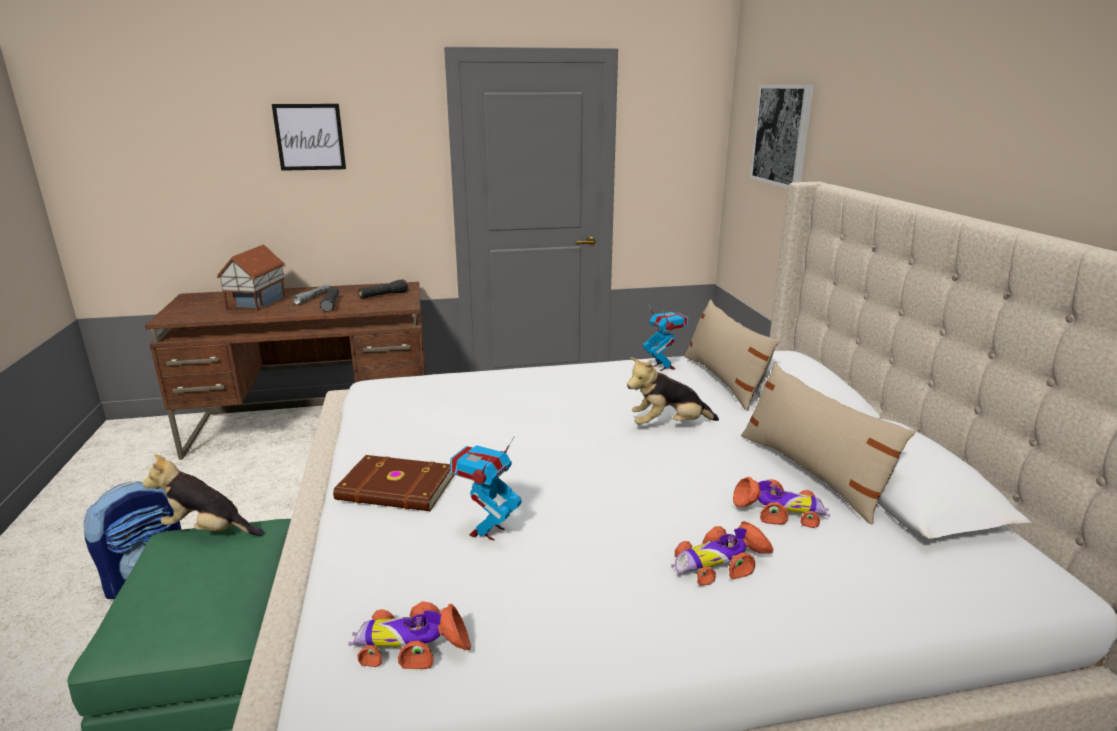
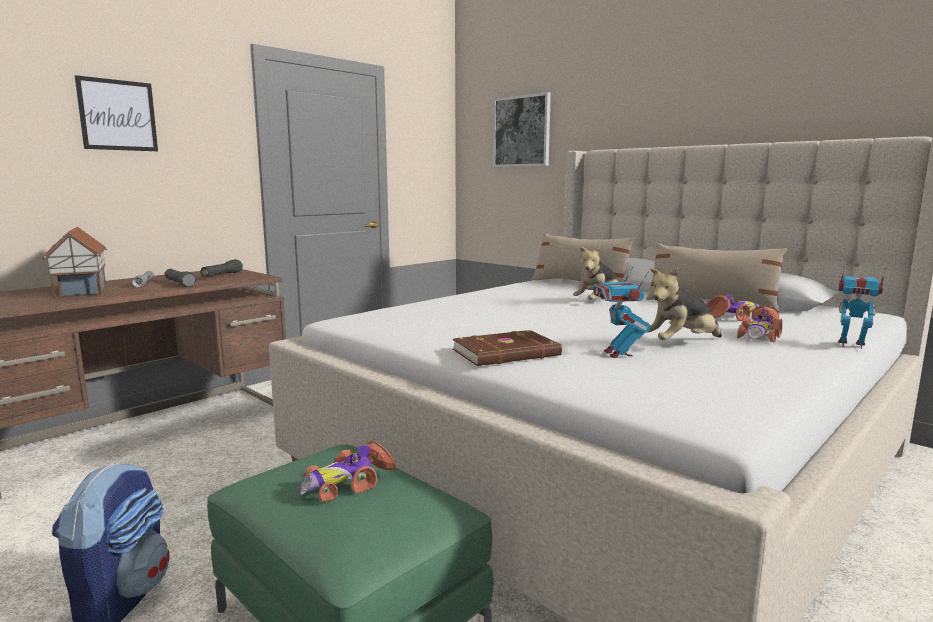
camera: 35 degrees left, 10 degrees down
plush toy [142,454,264,536] -> plush toy moved to [646,268,722,340]
toy car [348,601,471,669] -> toy car moved to [297,441,396,502]
toy robot [643,303,688,371] -> toy robot moved to [838,266,885,349]

